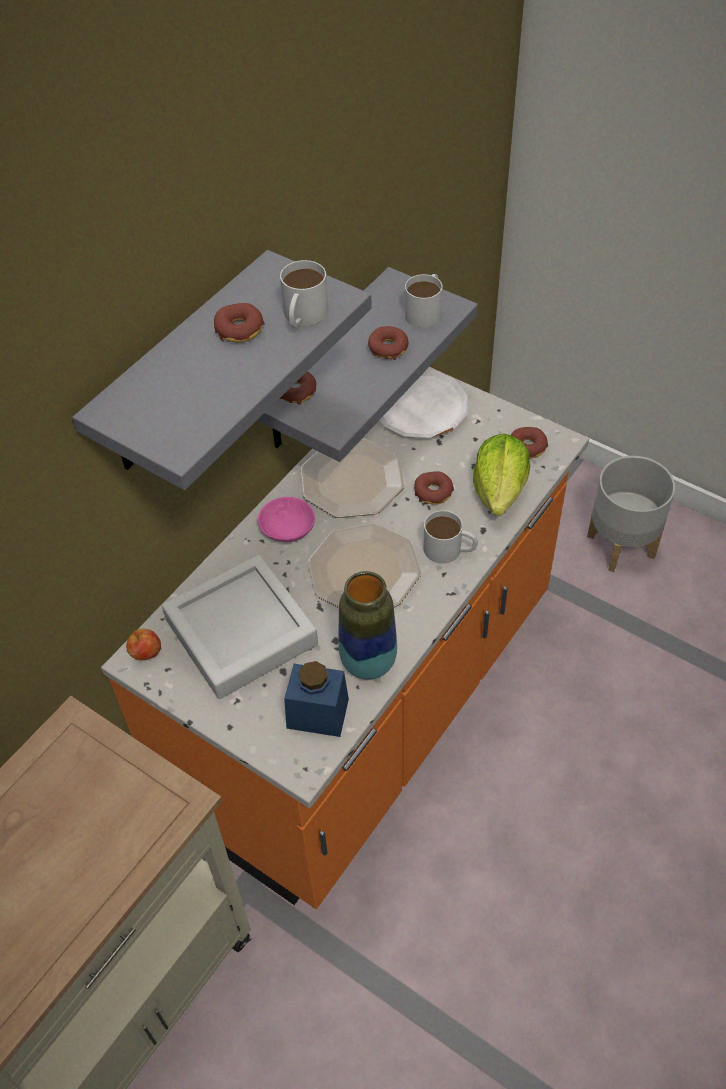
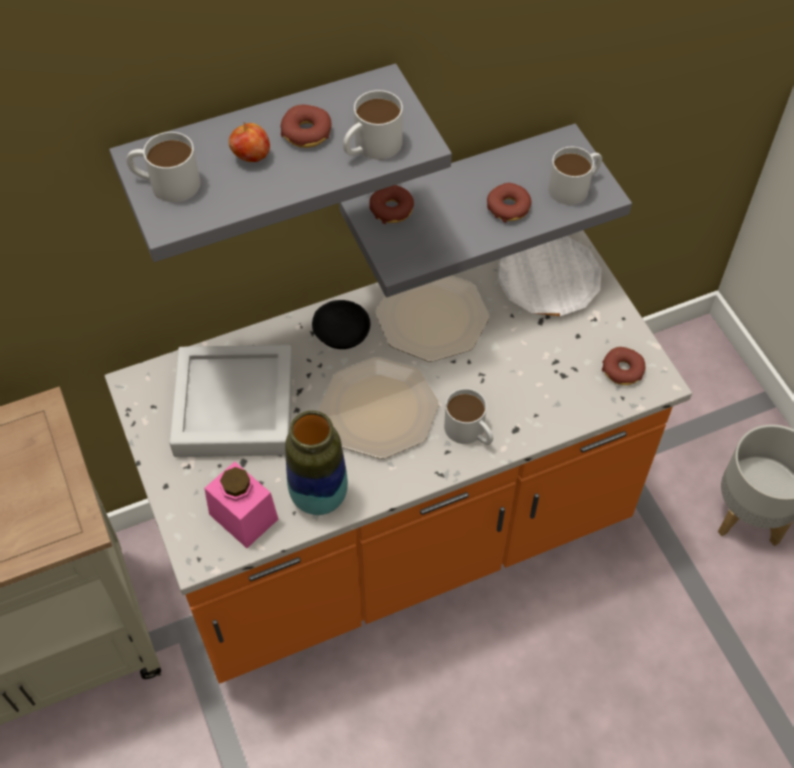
camera: 30 degrees right, 5 degrees up
apple [126,629,161,660] -> apple moved to [229,122,270,162]
pink bowl [258,497,315,542] -> black bowl [312,300,371,349]
blue jar [284,661,349,737] -> pink jar [204,462,278,548]
donut [414,472,454,505] -> none
lettuce [473,433,530,516] -> none
none -> white mug [126,132,200,202]

